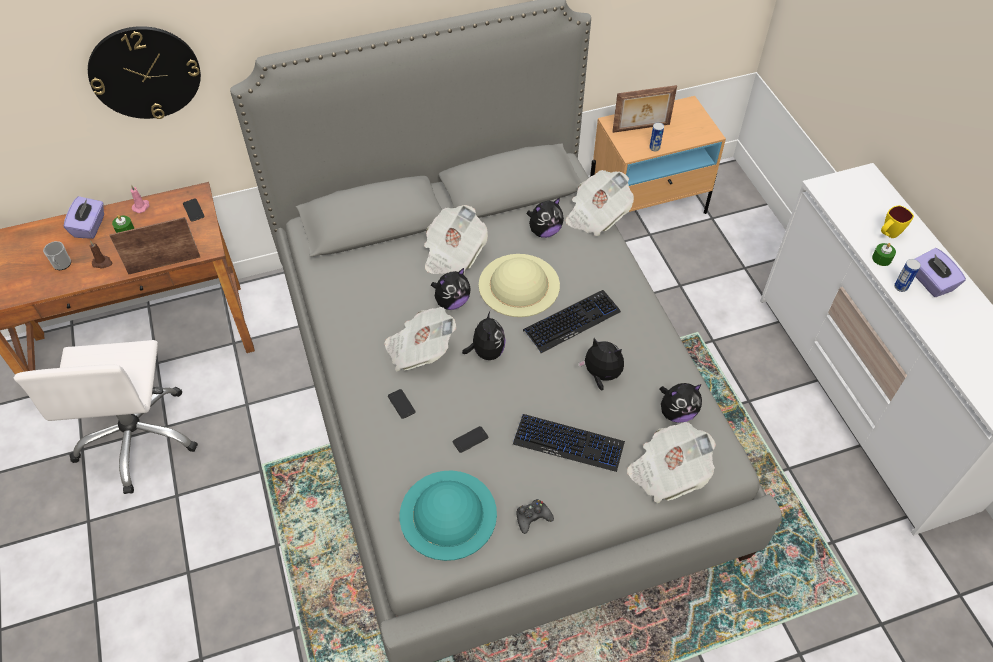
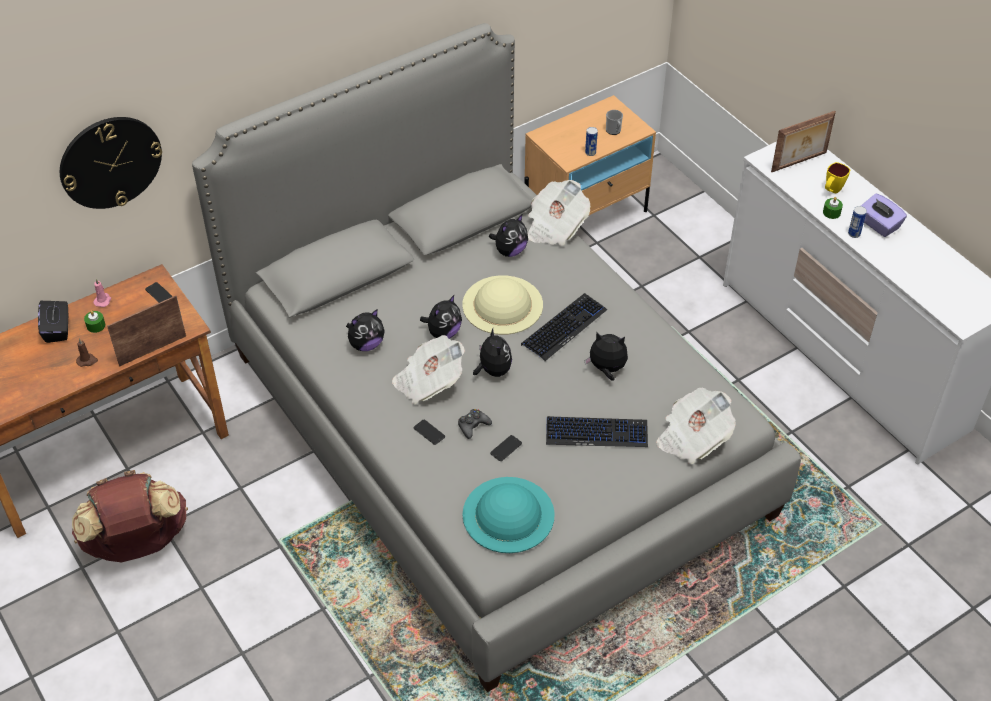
camera: 15 degrees left, 5 degrees down
white office chair [14,340,198,494] -> brown backpack [72,470,188,563]
mug [43,241,71,270] -> mug moved to [606,110,623,135]
purple tissue box [64,196,104,239] -> black tissue box [38,301,68,343]
newspaper [424,205,488,275] -> none
black game controller [517,499,554,534] -> black game controller moved to [458,409,492,439]
picture frame [612,85,677,133] -> picture frame moved to [771,111,836,172]
plush toy [659,383,702,423] -> plush toy moved to [346,310,385,351]

